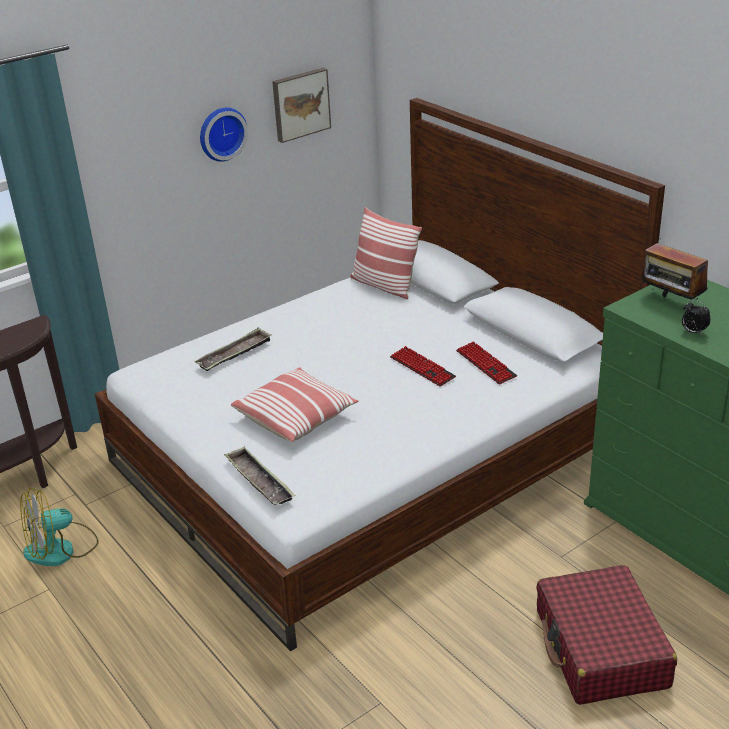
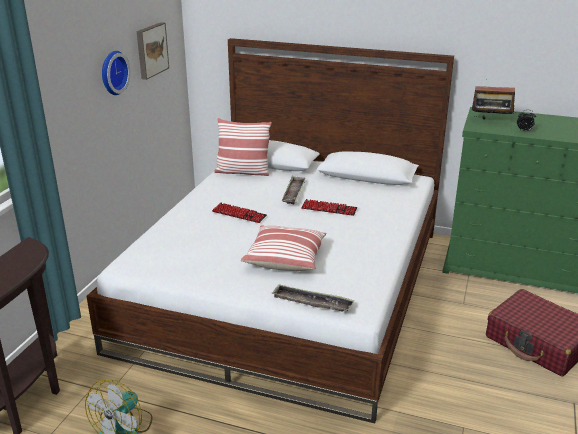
camera: 35 degrees left, 5 degrees down
tray [194,327,271,371] -> tray moved to [282,176,306,204]
keyboard [456,341,517,384] -> keyboard moved to [212,202,267,223]

